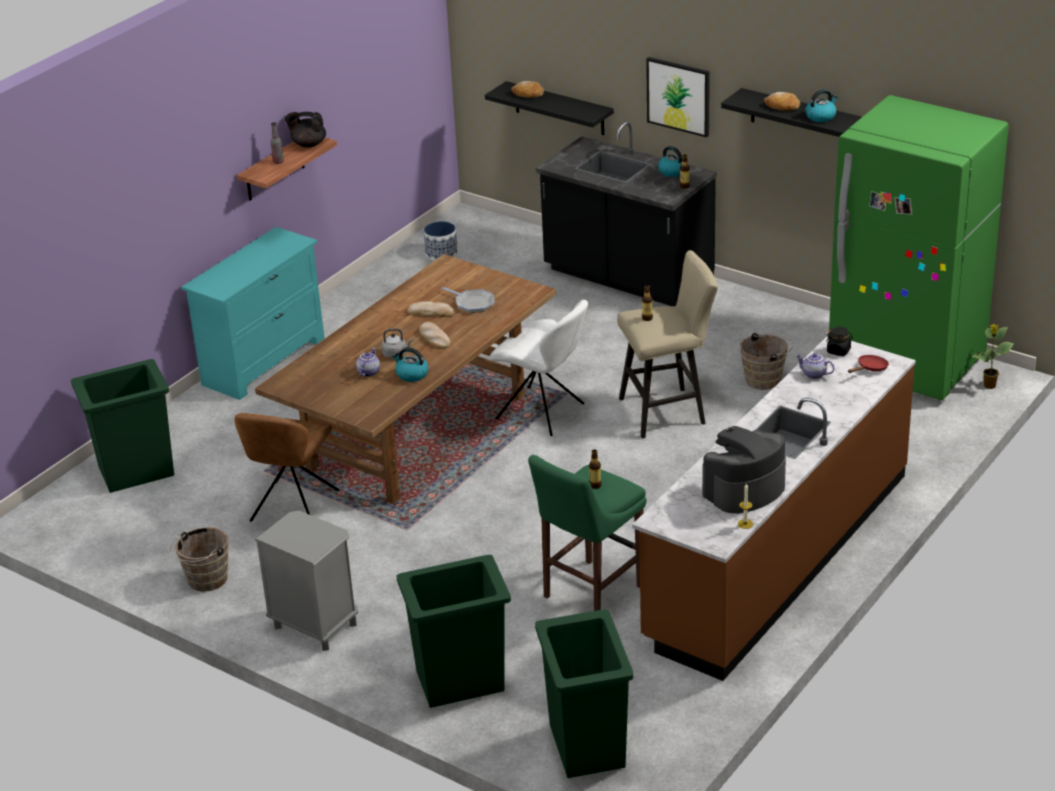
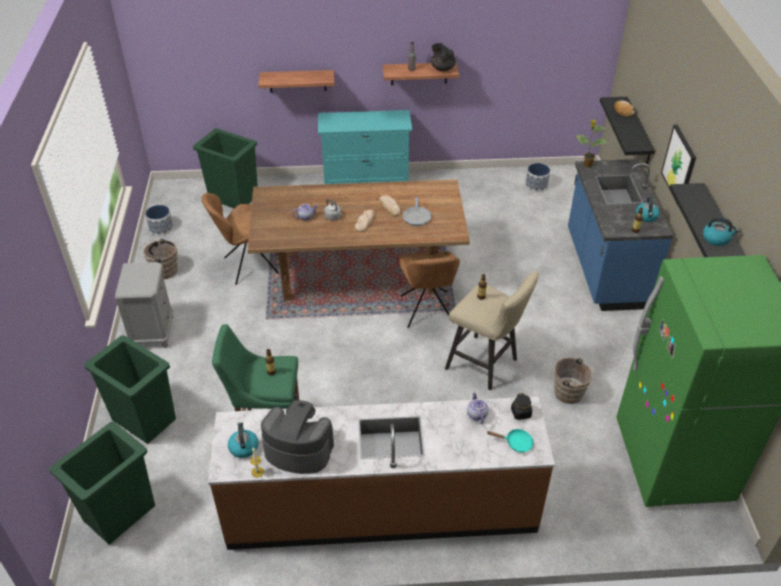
camera: 50 degrees right, 10 degrees up
kettle [392,347,429,382] -> kettle moved to [228,422,258,458]
white chair [489,300,588,436] -> brown chair [399,251,460,328]
black counter [536,122,717,306] -> blue counter [568,159,673,311]
bread [764,92,800,111] -> none
red frying pan [848,355,889,373] -> turquoise frying pan [487,429,534,452]
potted plant [972,324,1014,389] -> potted plant moved to [576,120,607,168]
none -> planter [145,205,173,236]
none -> shelf [258,70,334,93]

